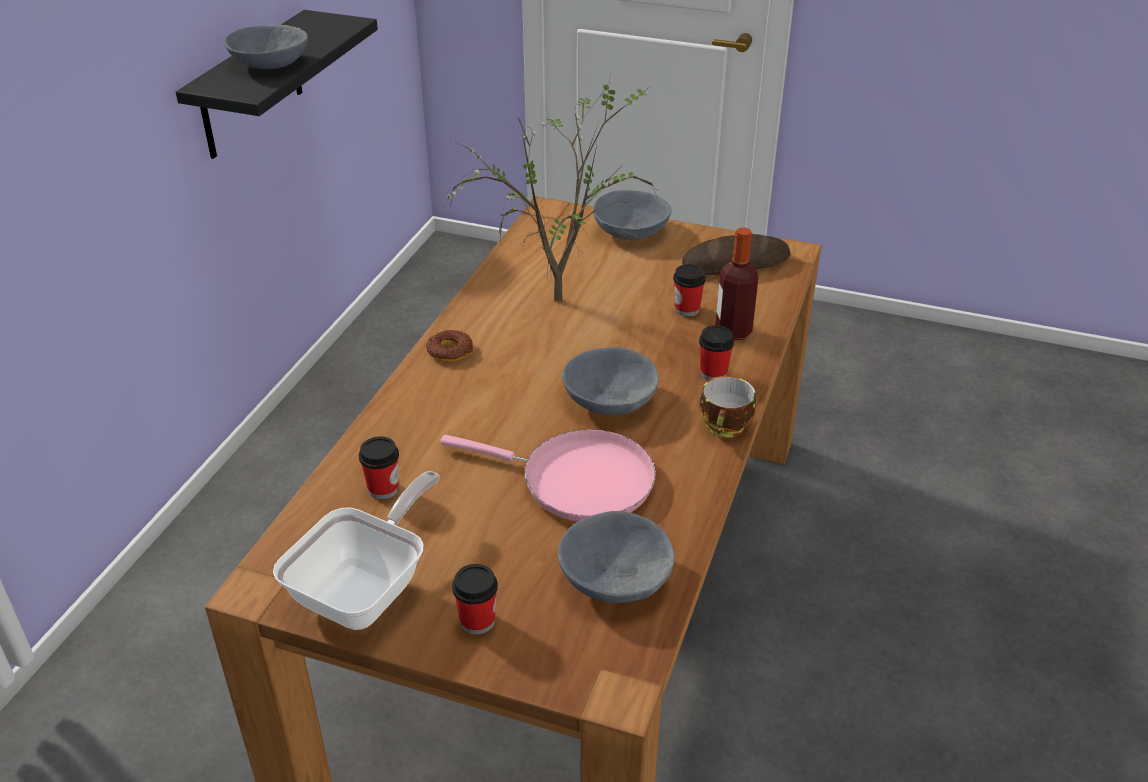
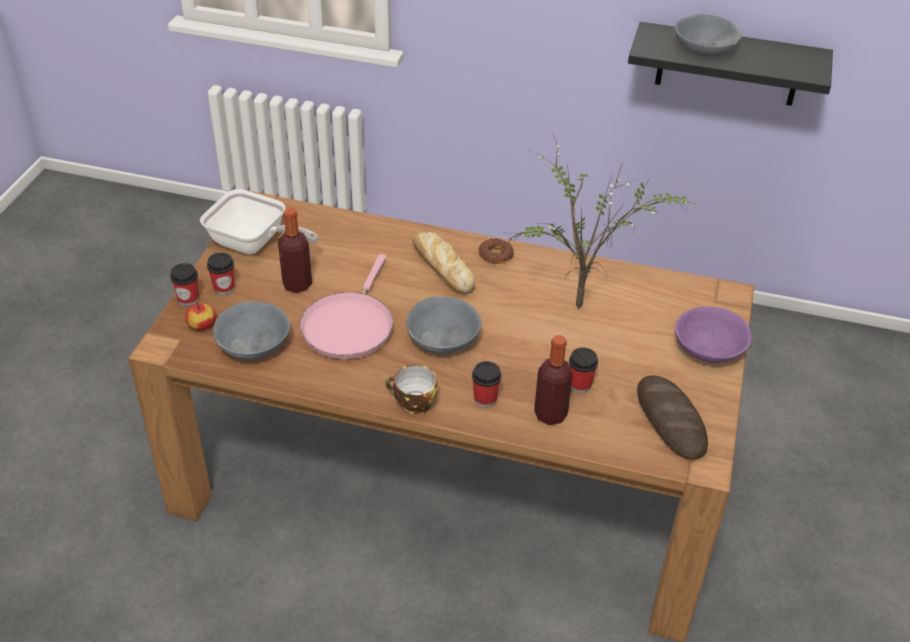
camera: 85 degrees right, 5 degrees up
cup [359,436,399,500] -> cup moved to [170,263,199,306]
grey bowl [593,190,672,240] -> purple bowl [675,307,751,363]
none -> apple [185,301,216,331]
none -> bottle [278,207,312,293]
none -> bread [412,232,475,294]

